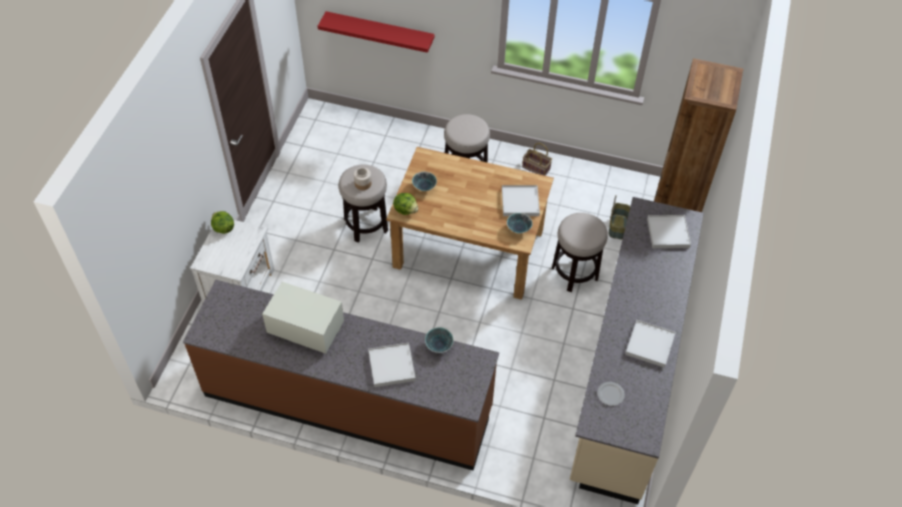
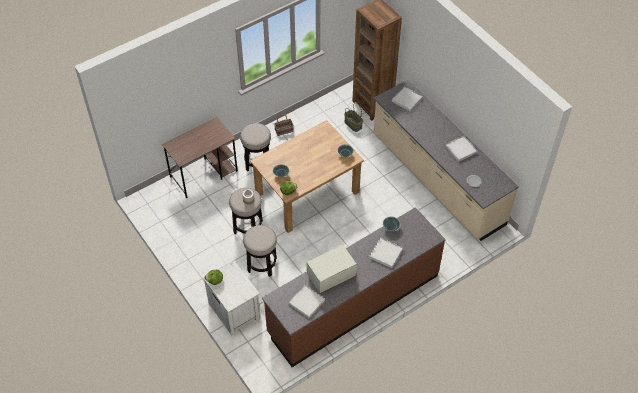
camera: 50 degrees left, 0 degrees up
red shelf [318,11,435,53] -> none
white tray [502,185,540,216] -> white tray moved to [288,285,325,318]
stool [552,213,608,292] -> stool moved to [243,225,277,277]
none -> brown desk [162,117,238,198]

